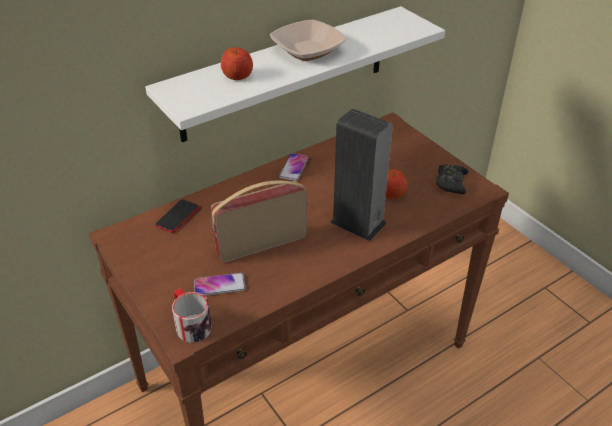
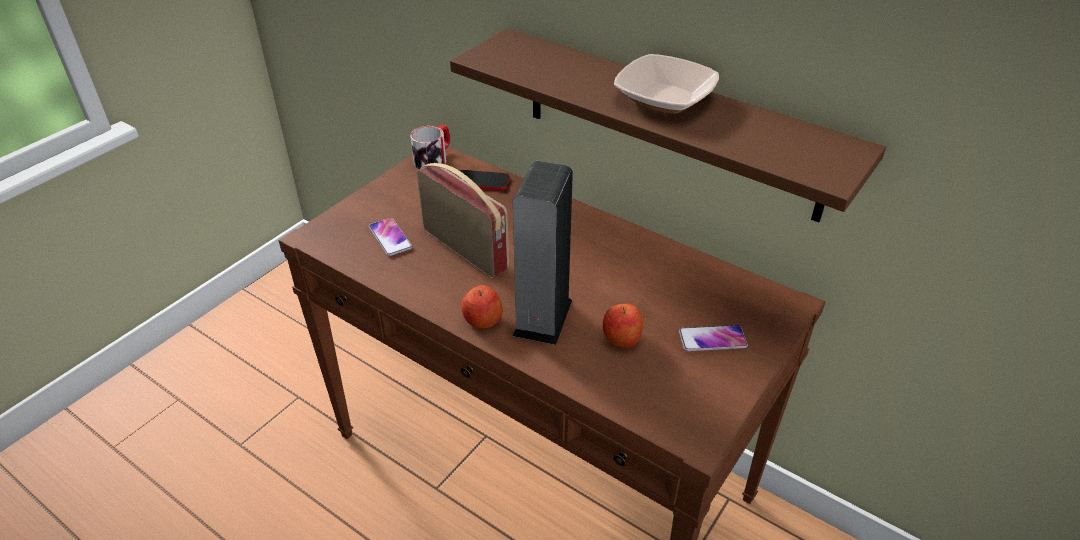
camera: 70 degrees right, 0 degrees up
white shelf [145,6,445,142] -> brown shelf [450,28,886,222]
mug [172,289,212,343] -> mug moved to [410,125,450,169]
apple [221,47,253,80] -> apple moved to [461,285,503,328]
phone [279,153,309,181] -> phone moved to [679,325,748,351]
black game controller [436,164,469,194] -> none

